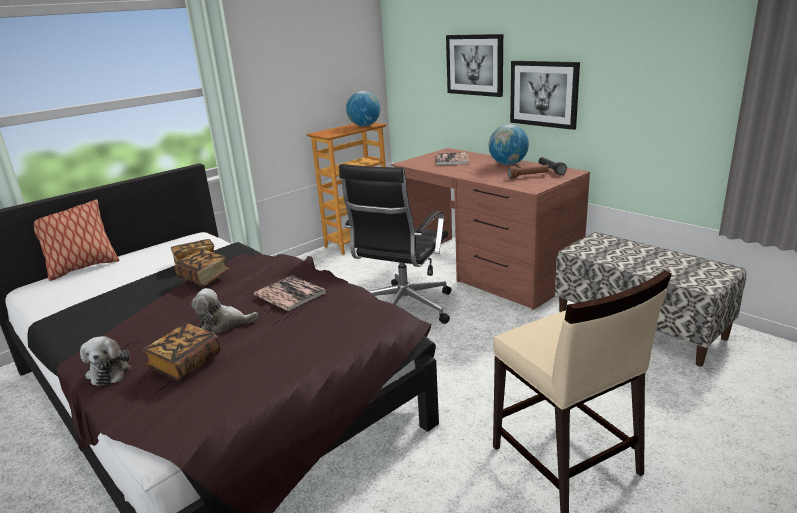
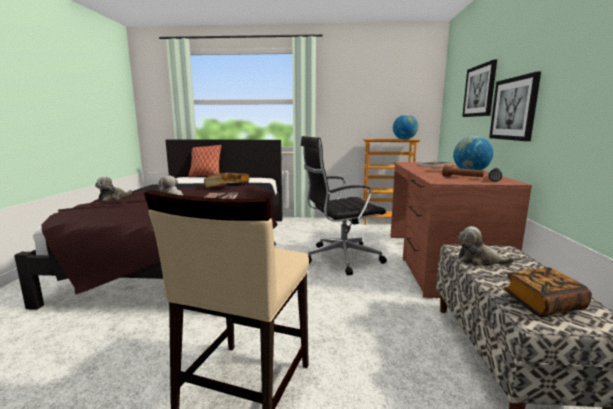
camera: 45 degrees right, 10 degrees down
book [142,323,220,381] -> book moved to [504,267,592,317]
none -> plush toy [457,226,515,266]

